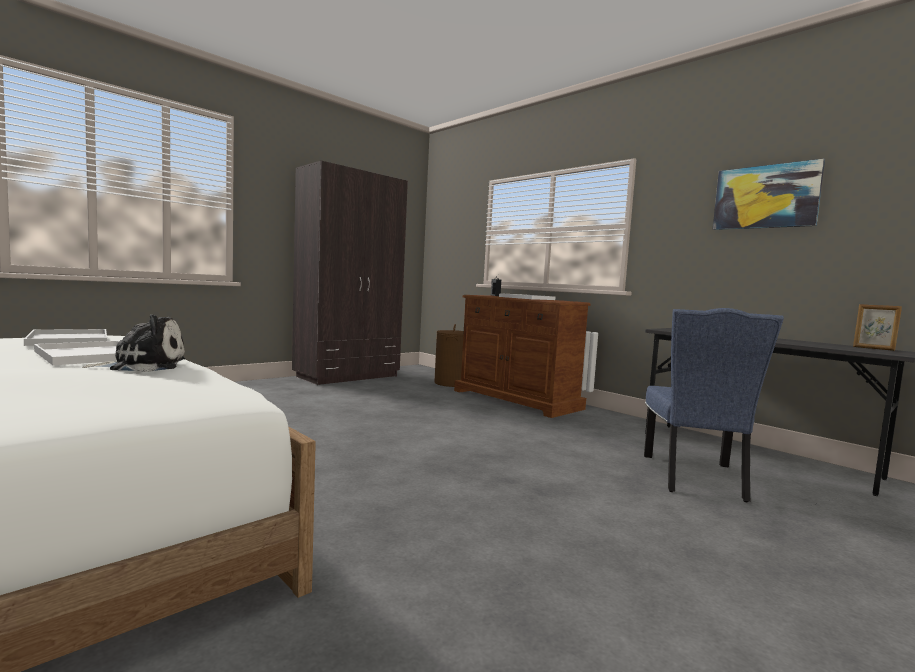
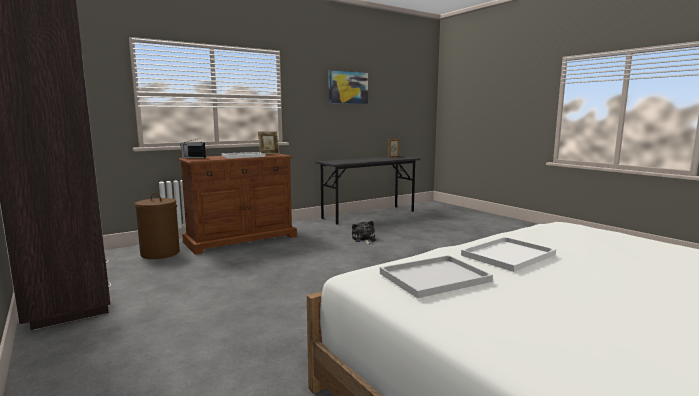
camera: 80 degrees left, 5 degrees up
plush toy [83,314,185,372] -> plush toy moved to [352,221,376,245]
blue chair [644,308,784,502] -> none
none -> picture frame [258,131,280,154]

